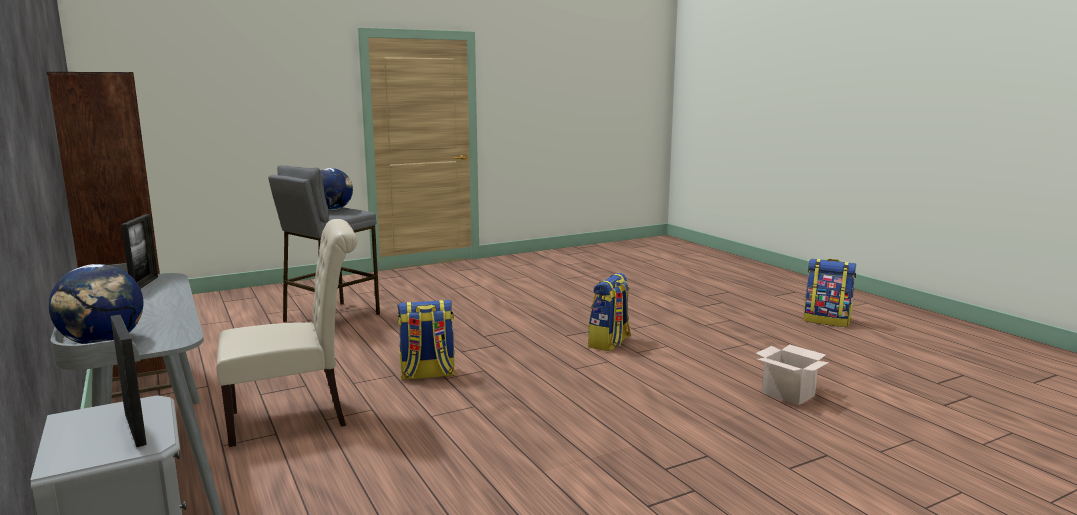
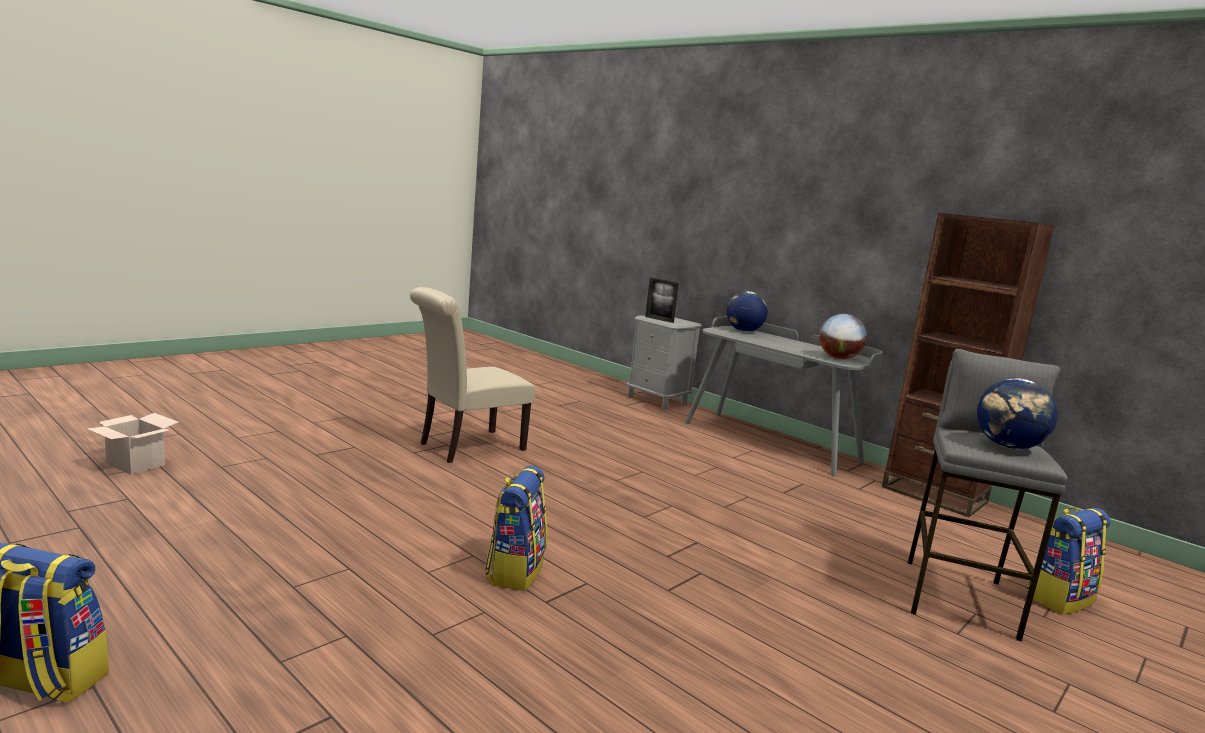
camera: 160 degrees right, 0 degrees up
picture frame [121,214,158,289] -> globe [819,314,867,359]
beige chair [216,219,357,447] -> beige chair moved to [410,287,535,463]
backpack [397,300,456,380] -> backpack moved to [1027,507,1110,615]
cardboard box [755,344,829,405] -> cardboard box moved to [87,413,179,475]

